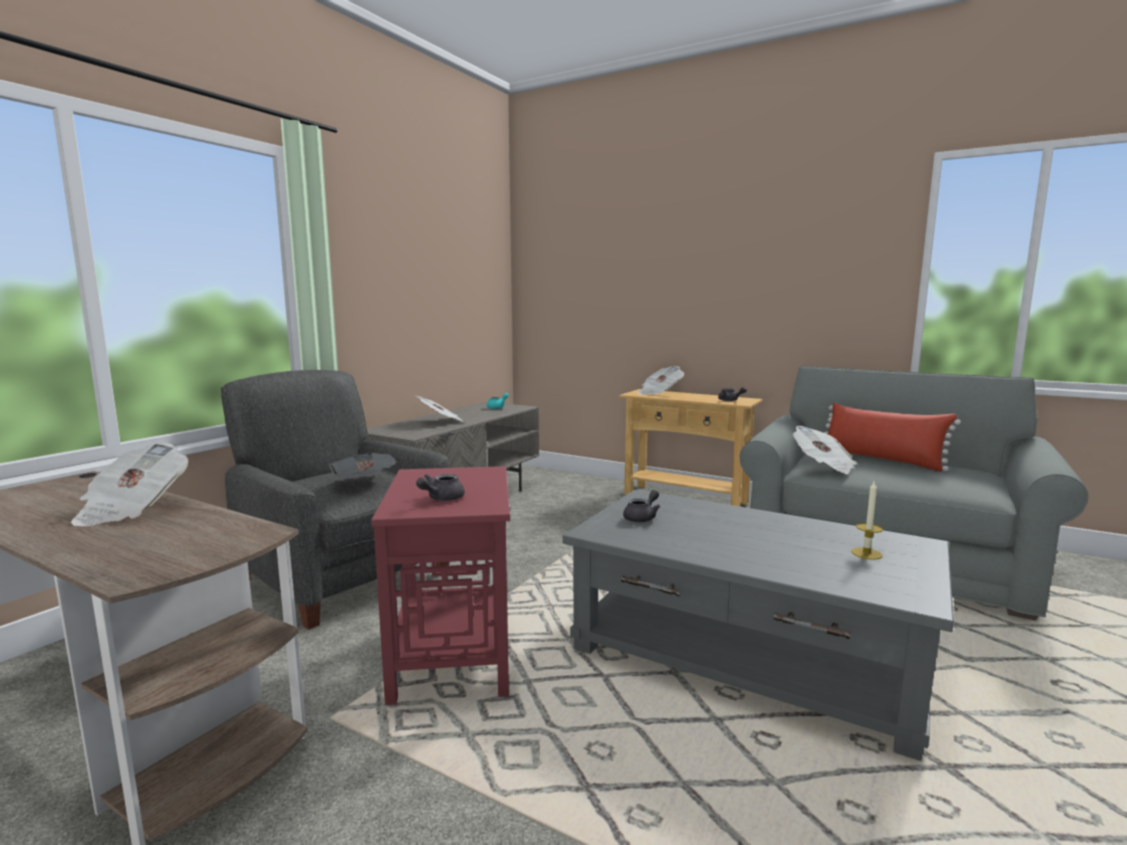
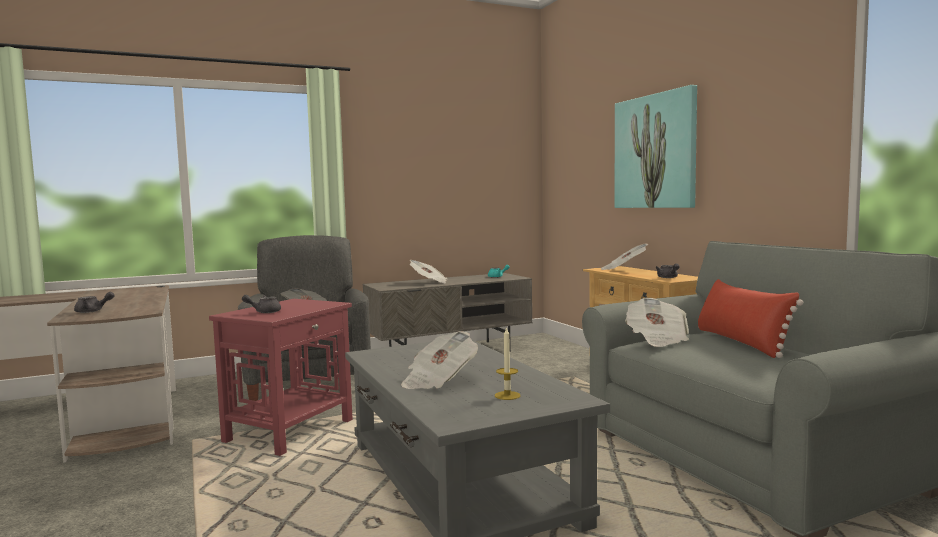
camera: 35 degrees right, 5 degrees down
newspaper [71,443,188,526] -> newspaper moved to [401,331,478,389]
grey teapot [623,490,660,522] -> grey teapot moved to [74,292,114,313]
none -> picture [615,85,697,208]

